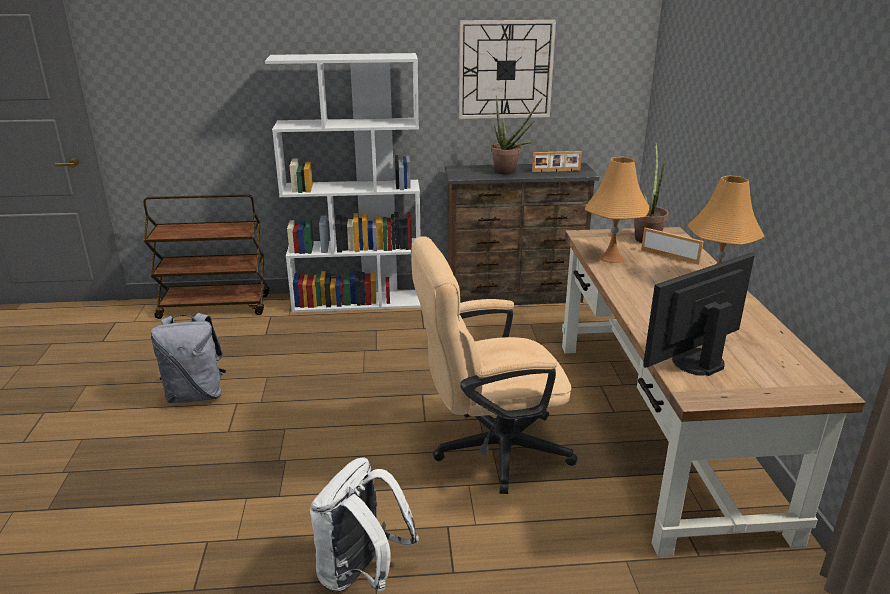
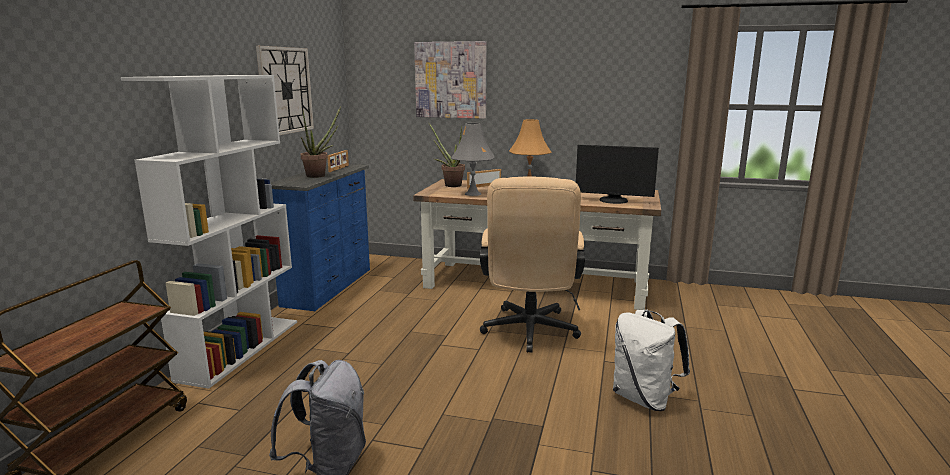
camera: 70 degrees left, 10 degrees down
brown dresser [445,163,599,305] -> blue dresser [271,164,370,311]
orange table lamp [585,157,649,263] -> grey table lamp [451,123,495,196]
monitor [643,253,754,376] -> monitor turned 60 degrees counterclockwise [576,145,659,204]
none -> picture [414,41,486,119]

